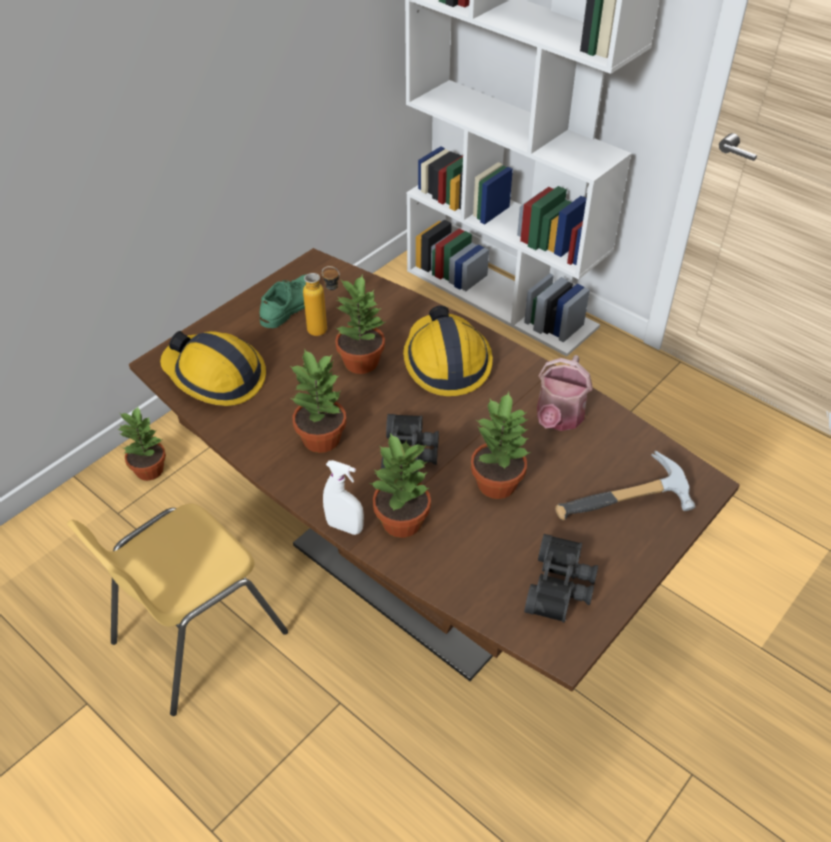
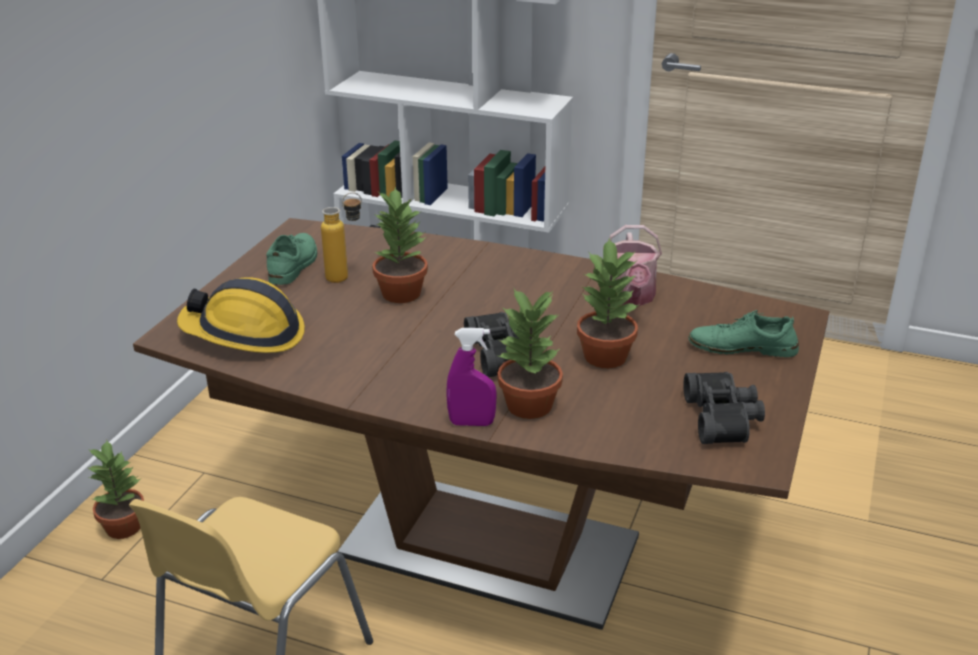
camera: 20 degrees left, 15 degrees down
potted plant [289,348,347,453] -> none
white spray bottle [323,460,364,535] -> purple spray bottle [447,328,497,426]
hard hat [403,306,493,396] -> none
hammer [555,450,696,520] -> green shoe [688,310,799,357]

